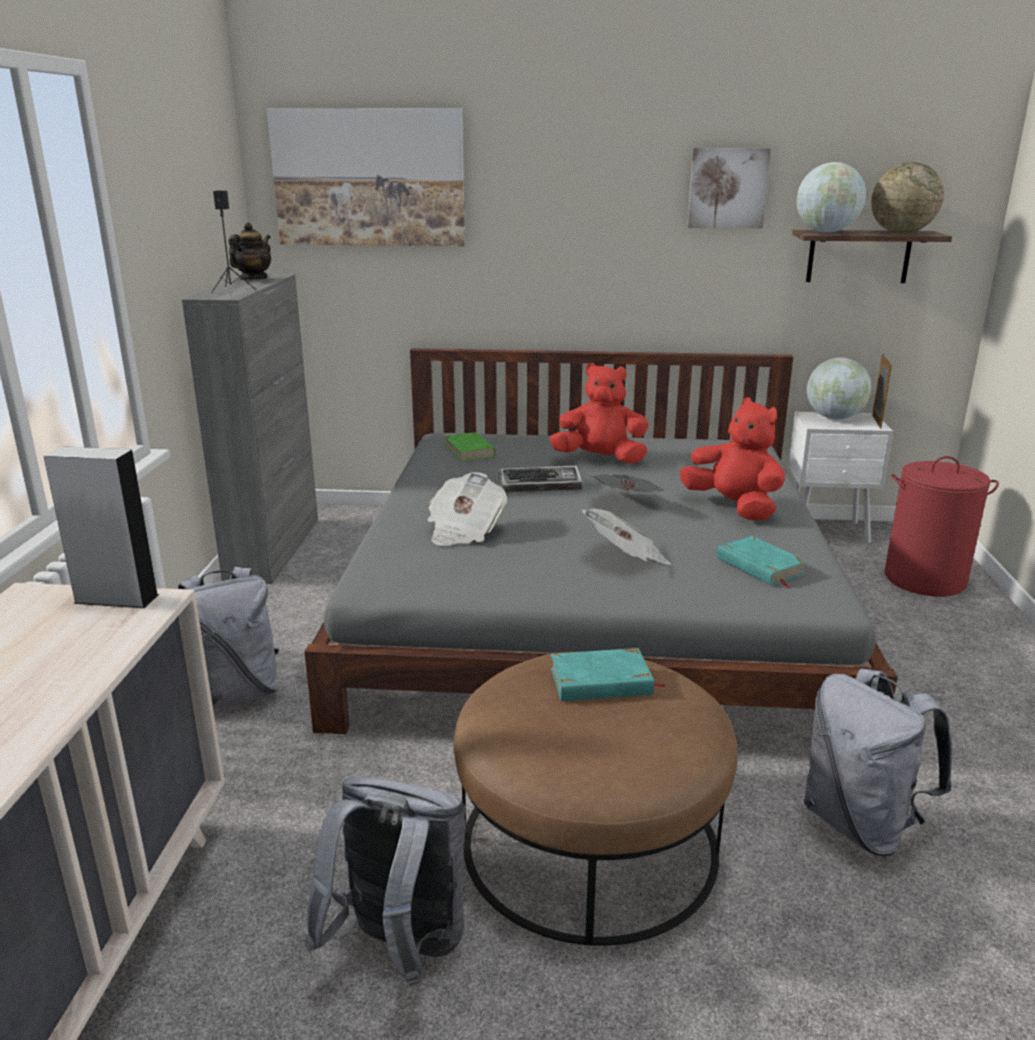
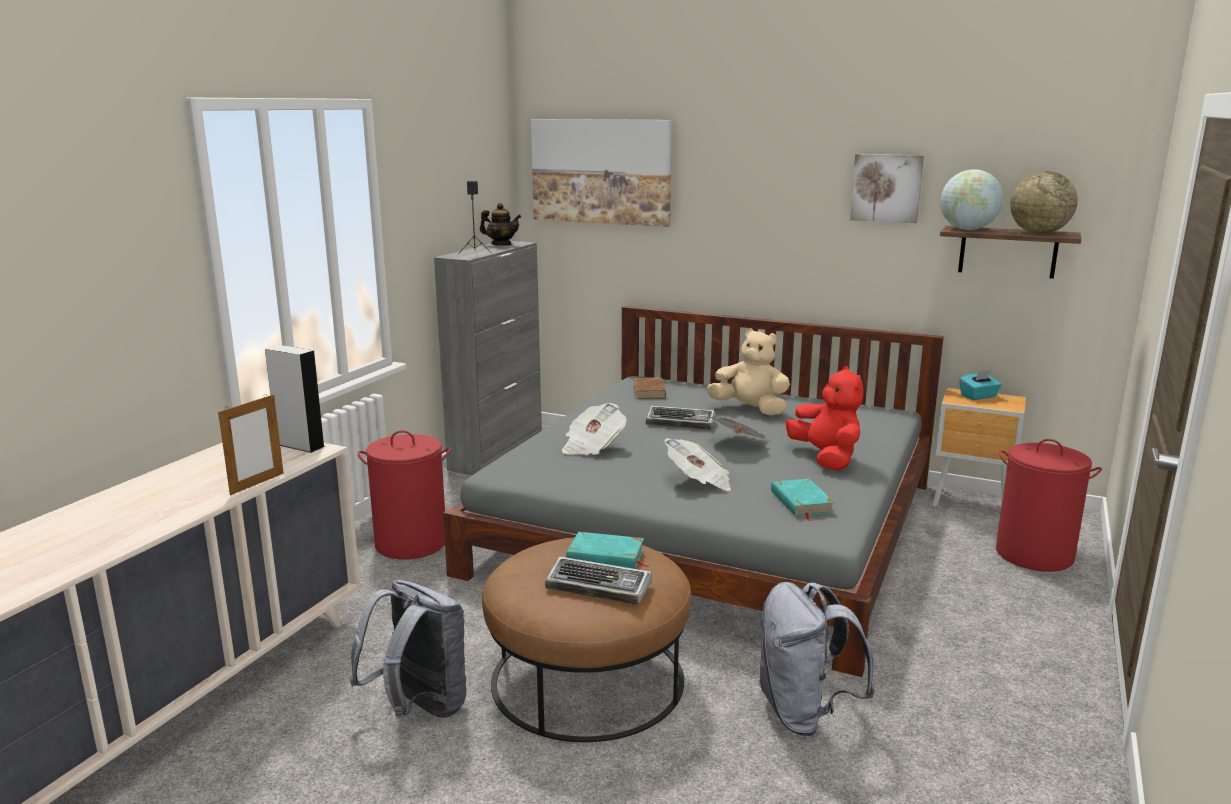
camera: 20 degrees right, 5 degrees down
grey backpack [178,567,279,709] -> red laundry basket [358,430,451,559]
teapot [229,222,271,280] -> teapot turned 60 degrees clockwise [480,203,521,245]
green book [444,432,495,462] -> brown book [633,378,666,399]
red plush toy [549,363,649,464] -> beige plush toy [706,328,790,415]
white nightstand [788,412,893,544] -> brown nightstand [932,388,1026,507]
globe [807,357,871,419] -> turquoise tissue box [959,371,1002,400]
picture frame [872,353,892,429] -> picture frame moved to [218,394,284,495]
none -> keyboard [545,556,652,605]

